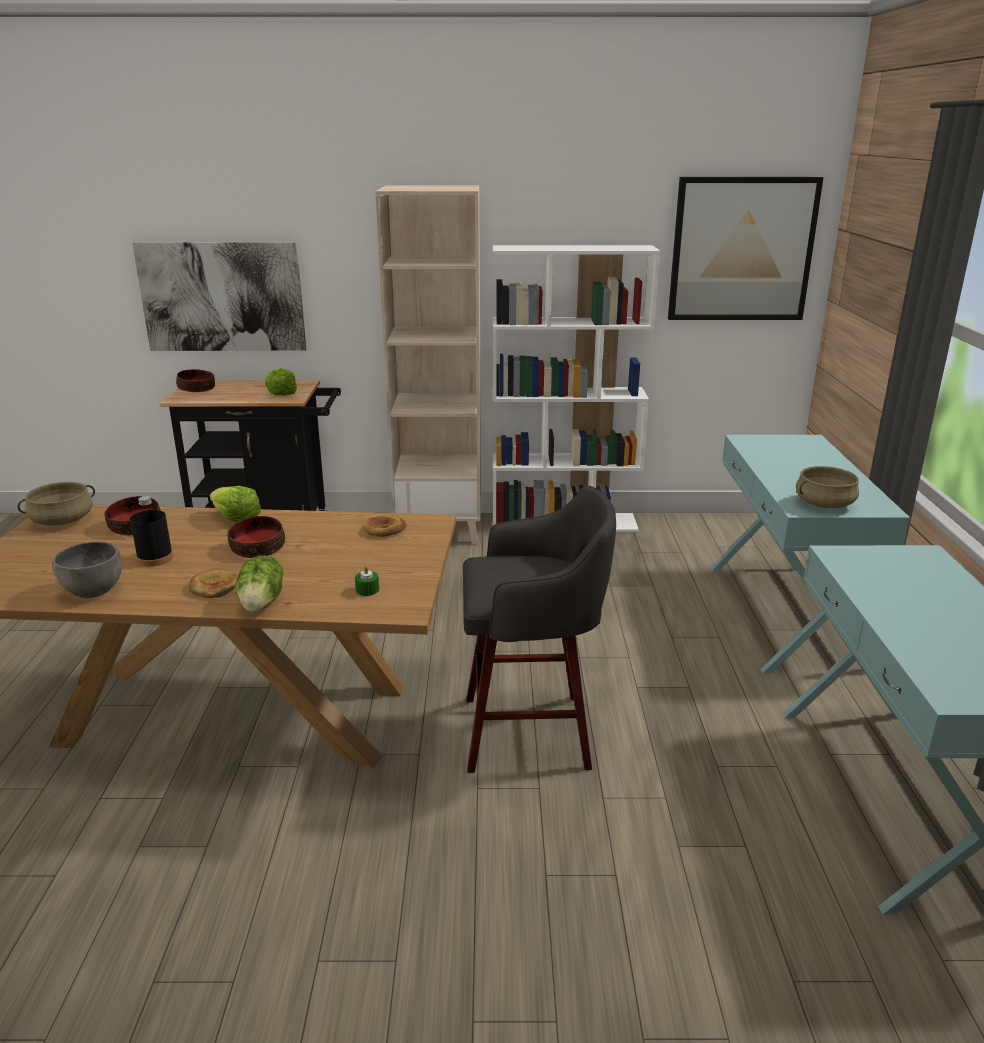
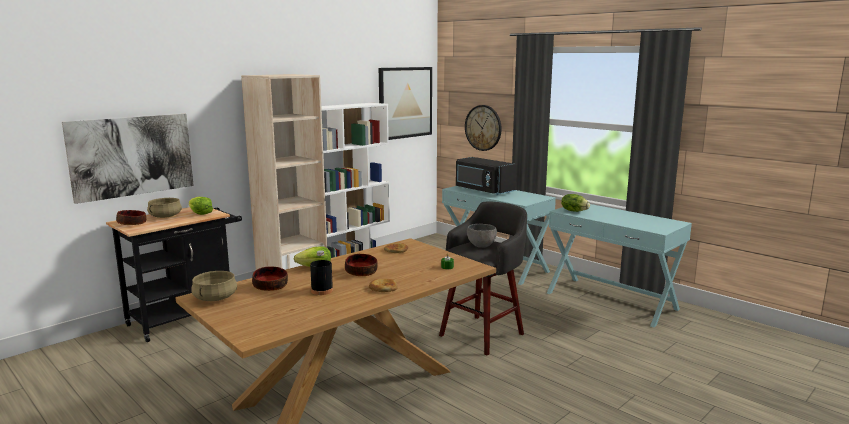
camera: 45 degrees left, 10 degrees down
grey bowl [52,542,122,598] -> grey bowl moved to [467,224,497,248]
lettuce [236,556,284,612] -> lettuce moved to [561,194,590,212]
beige cooking pot [796,466,859,508] -> beige cooking pot moved to [147,198,182,218]
none -> black microwave [456,157,517,195]
none -> wall clock [465,105,502,151]

